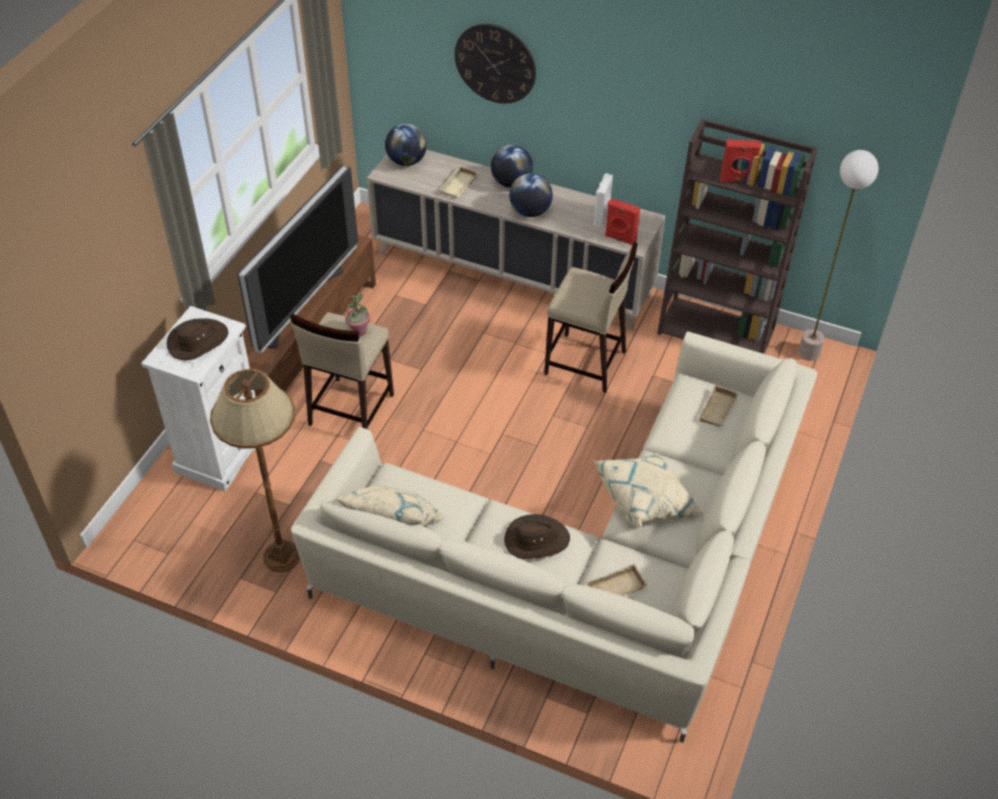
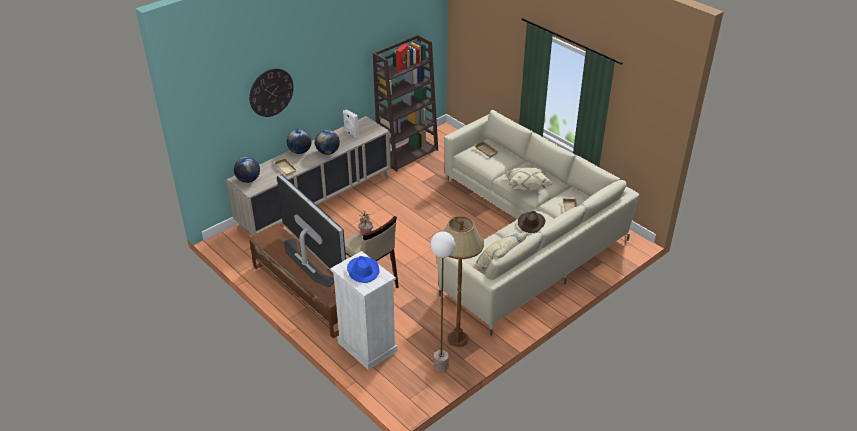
camera: 65 degrees left, 10 degrees down
brown hat [167,318,228,360] -> blue hat [347,256,380,283]
beige stool [544,242,638,393] -> none
red speaker [605,198,640,245] -> none
floor lamp [798,150,879,361] -> floor lamp moved to [430,232,456,372]

